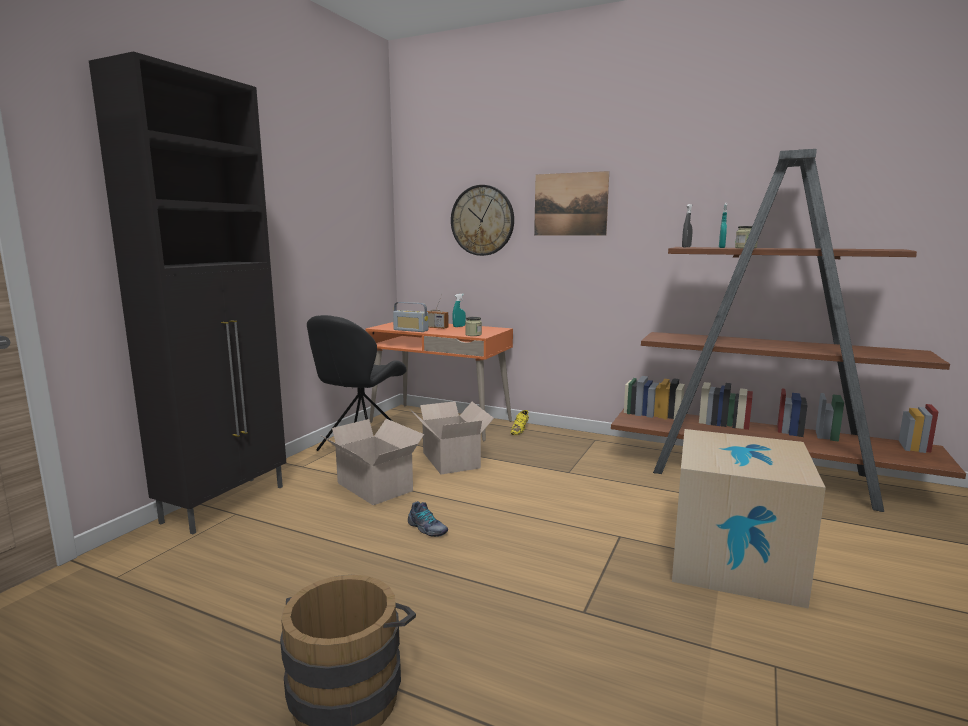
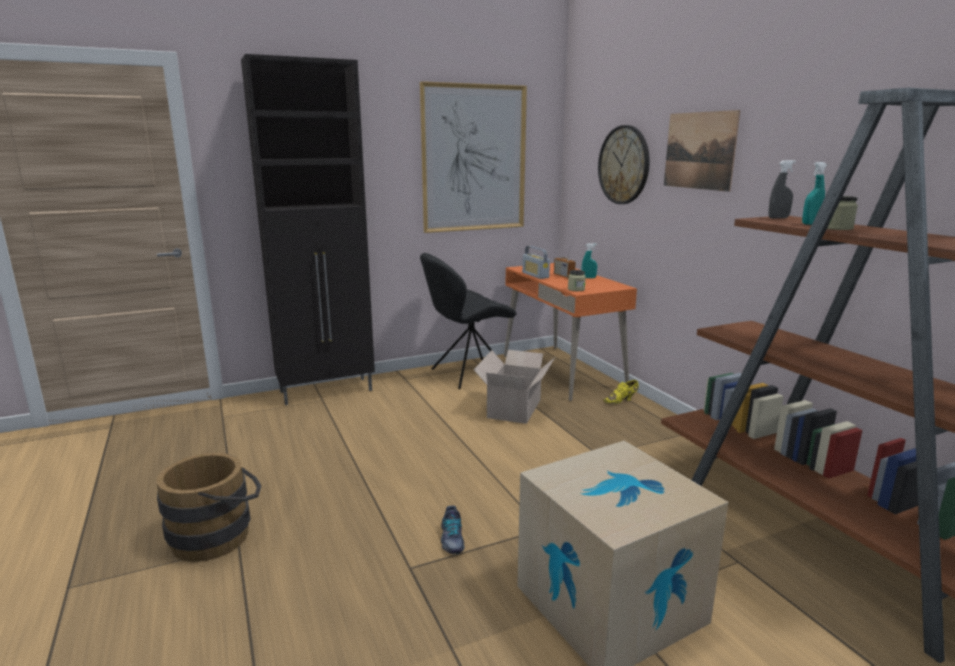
camera: 40 degrees right, 5 degrees up
cardboard box [320,419,424,505] -> none
shoe [408,501,448,537] -> shoe moved to [441,505,465,554]
none -> picture [420,81,527,233]

